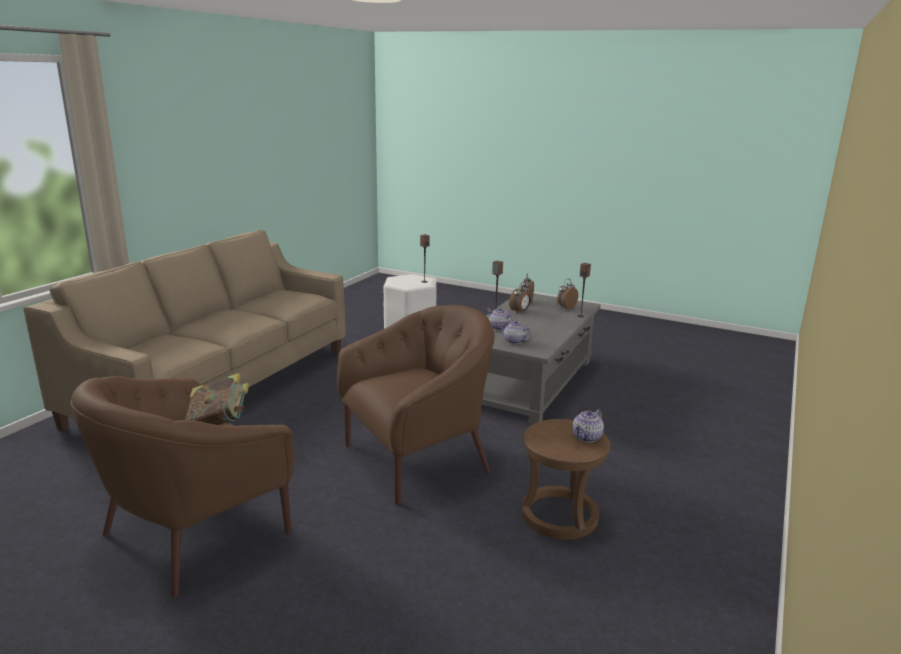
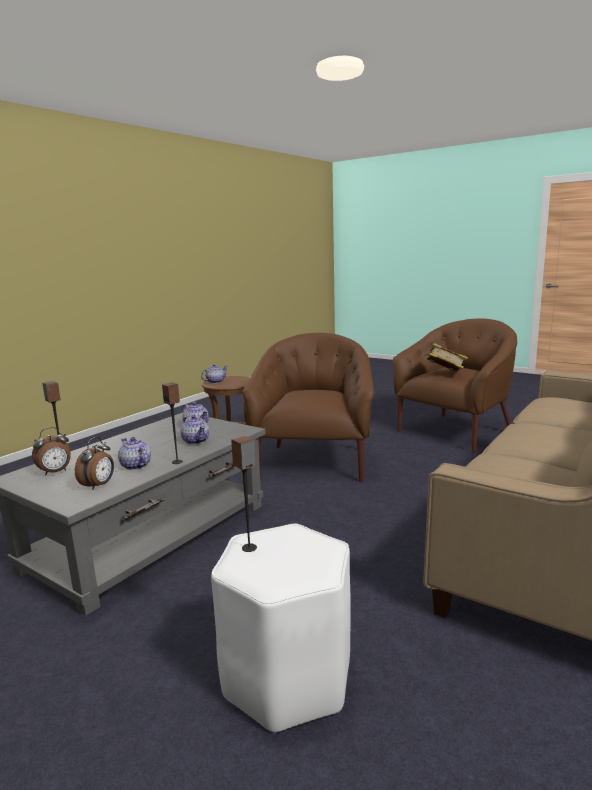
camera: 170 degrees left, 5 degrees down
brown armchair [337,305,495,505] -> brown armchair turned 120 degrees clockwise [242,333,374,483]
alarm clock [509,282,531,313] -> teapot [118,437,151,470]

